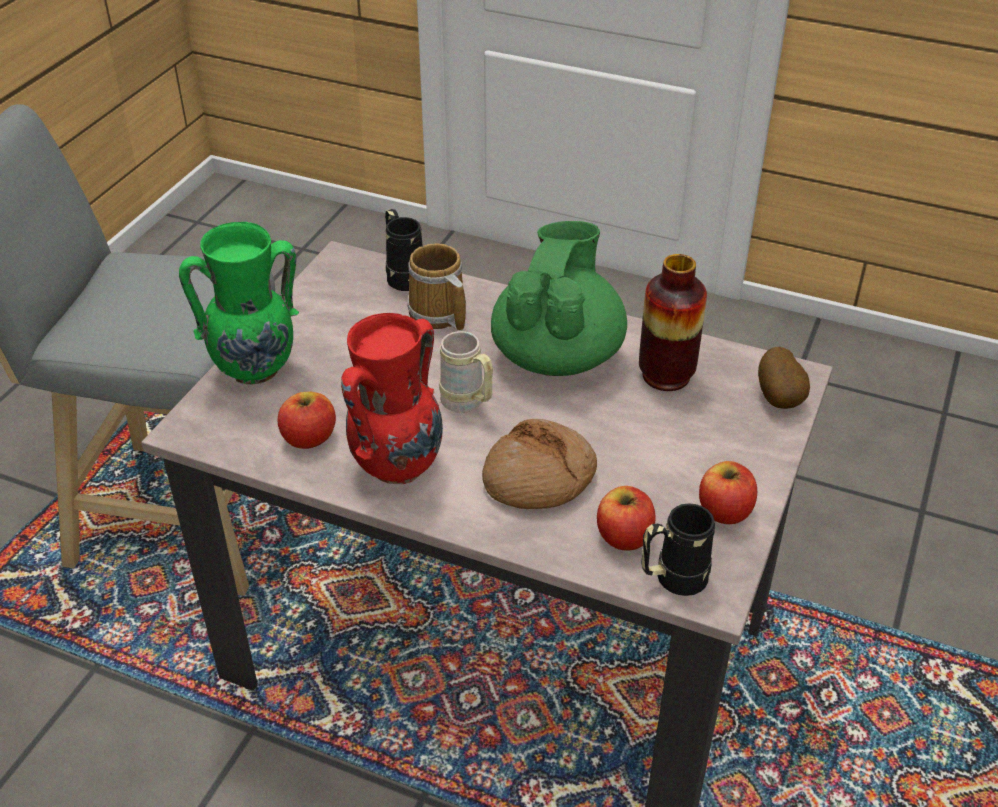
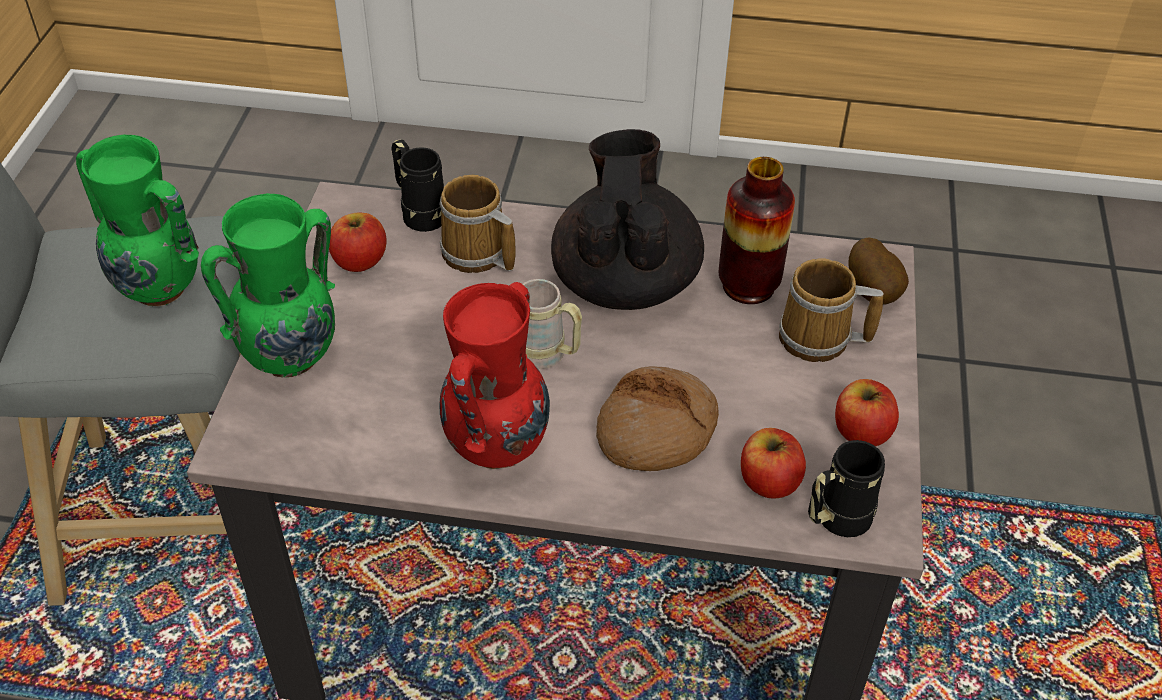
camera: 15 degrees left, 5 degrees up
apple [277,391,336,449] -> apple moved to [329,213,386,272]
green teapot [491,221,627,376] -> black teapot [551,129,704,310]
none -> green vase [76,135,199,306]
none -> mug [779,258,884,362]

